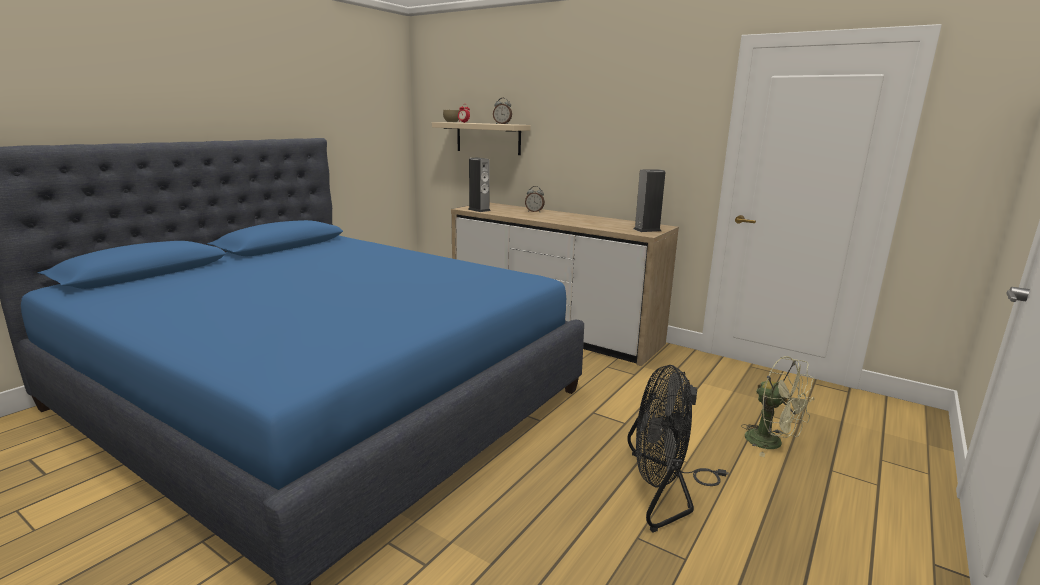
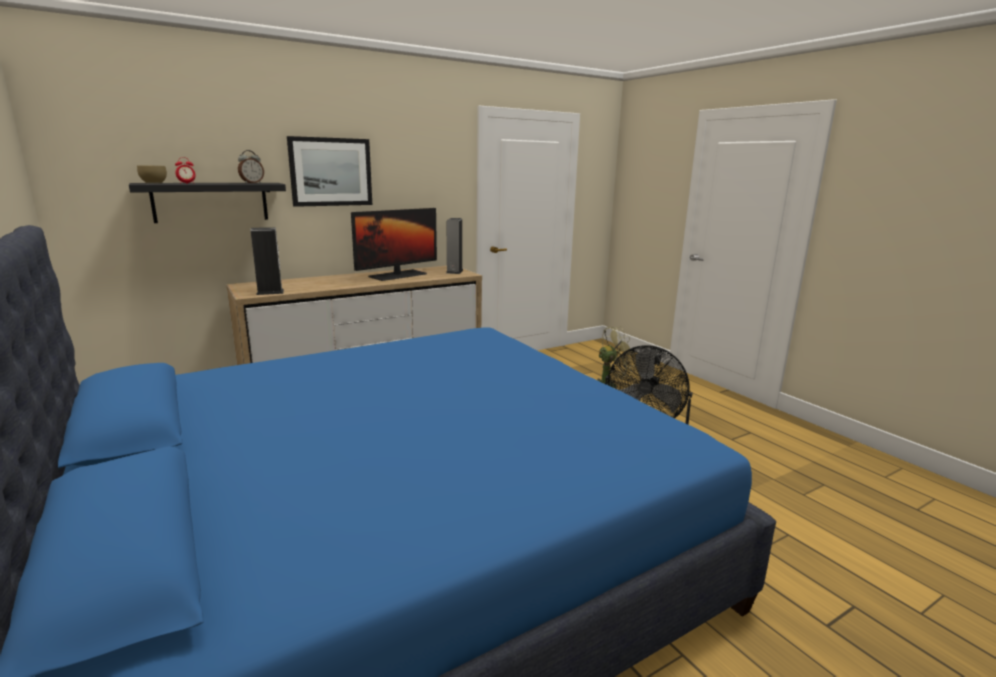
camera: 65 degrees left, 0 degrees up
beige shelf [432,122,531,155] -> black shelf [129,183,286,223]
alarm clock [525,186,545,212] -> none
none -> picture [287,136,372,207]
none -> monitor [351,208,437,281]

